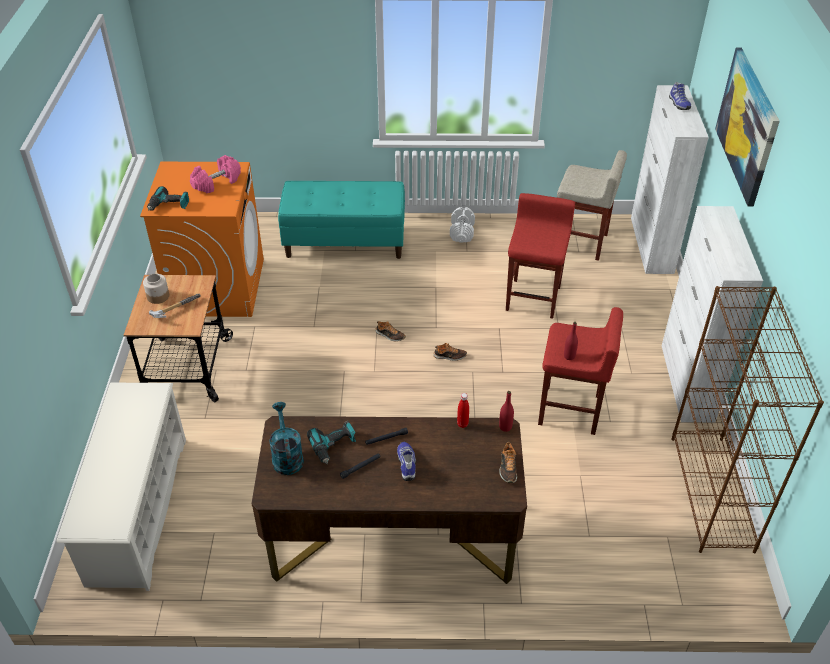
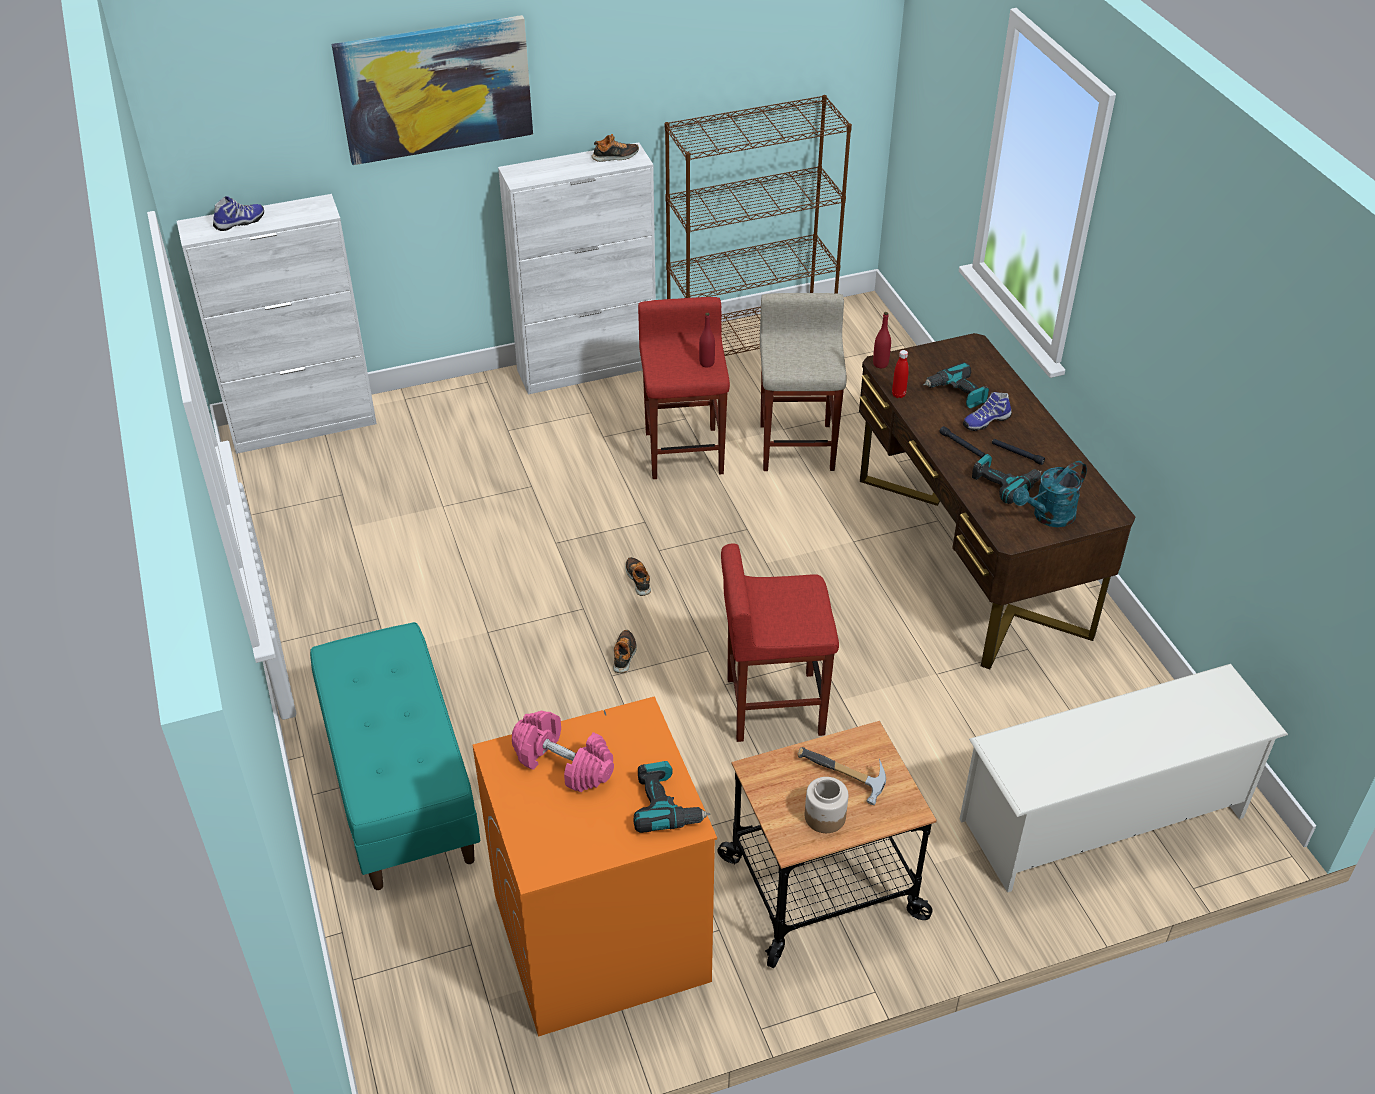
camera: 110 degrees left, 0 degrees up
white dumbbell [450,207,475,243] -> none
shoe [499,441,517,483] -> shoe moved to [592,134,639,162]
red stool [506,193,575,319] -> red stool moved to [721,543,839,742]
beige stool [557,150,627,261] -> beige stool moved to [760,293,847,471]
none -> power drill [923,362,989,409]

